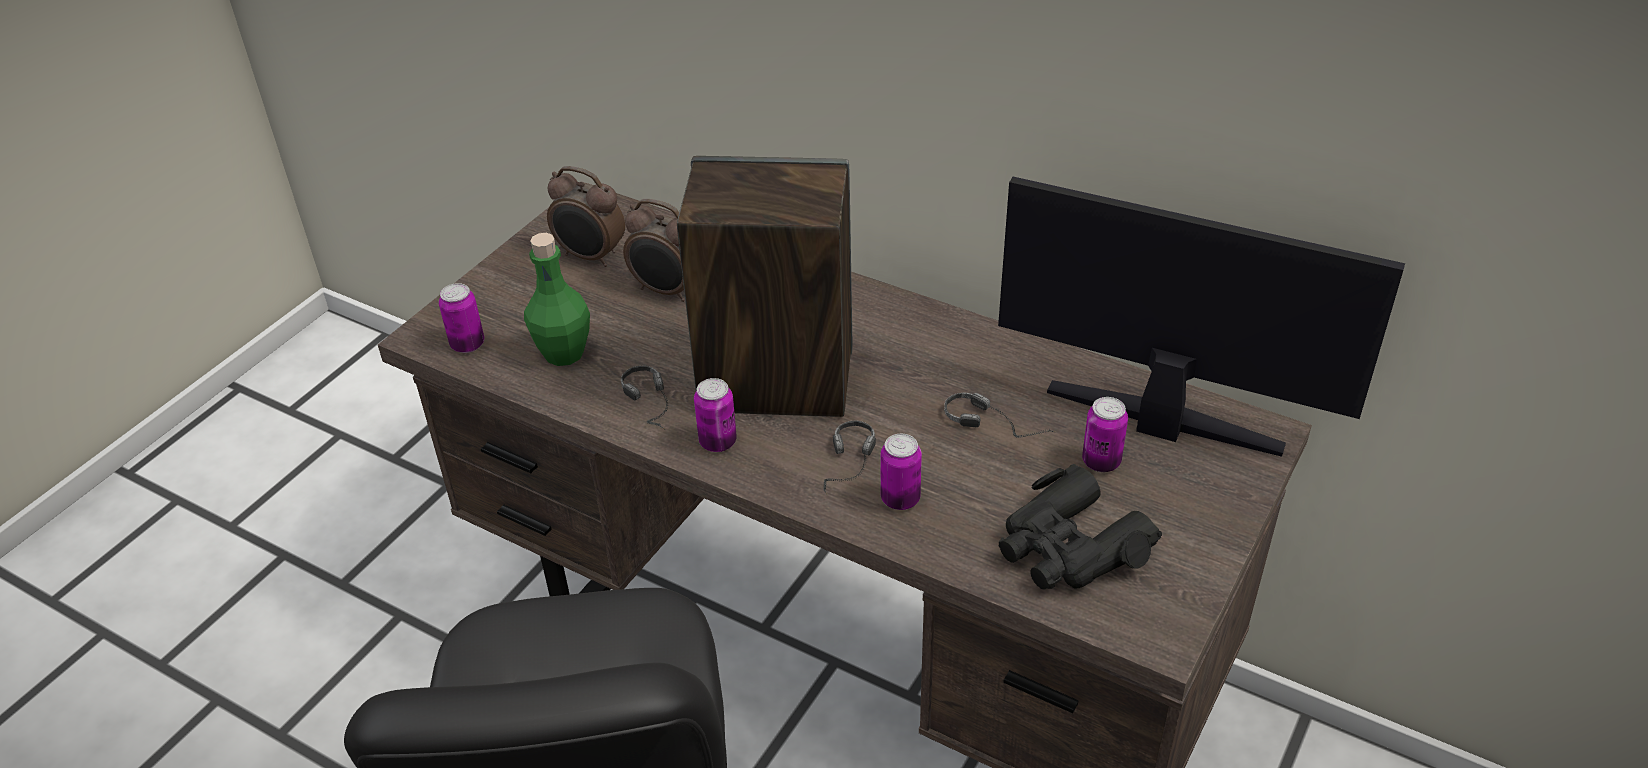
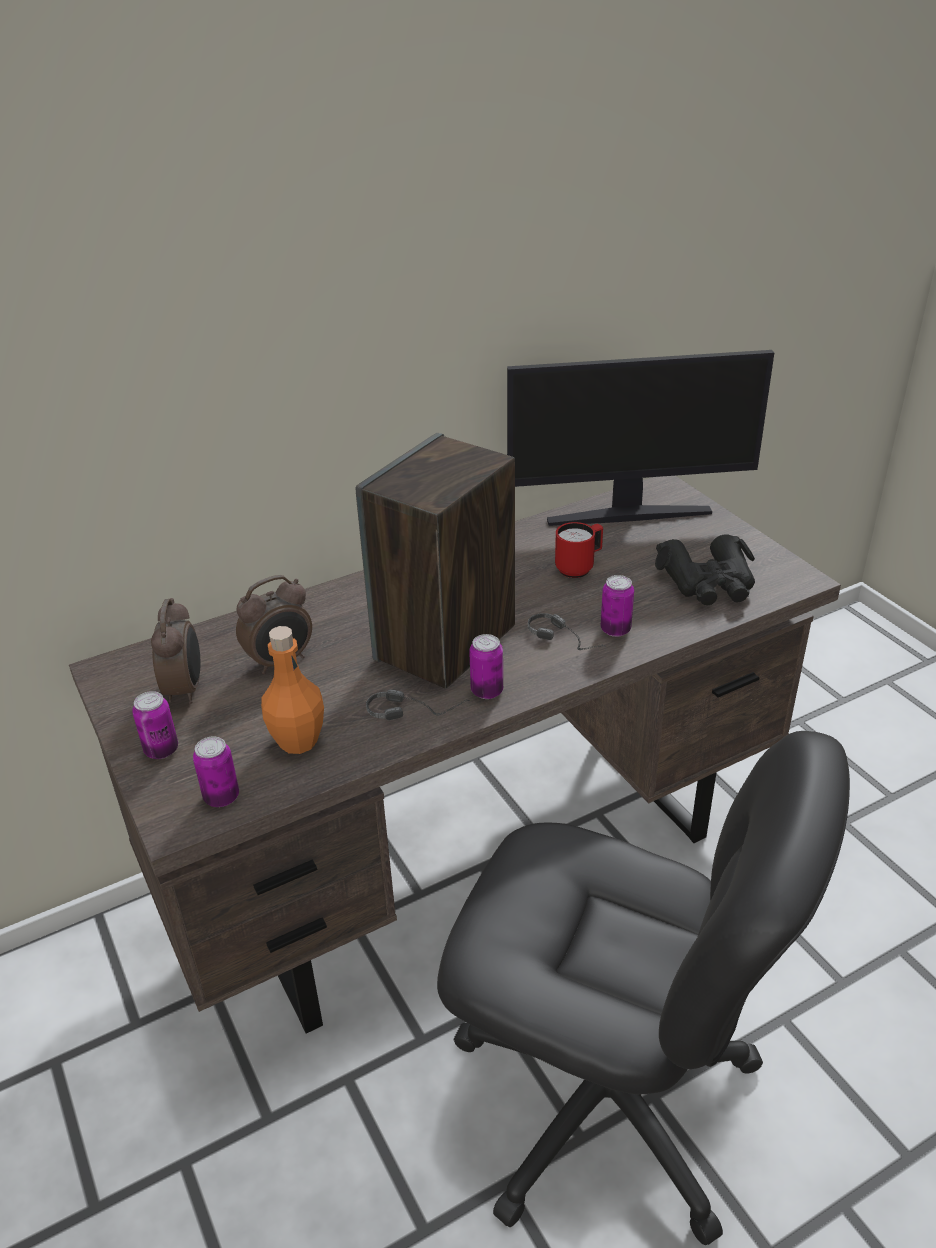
camera: 60 degrees left, 5 degrees down
green bottle [524,233,590,366] -> orange bottle [261,626,324,754]
alarm clock [547,166,625,267] -> alarm clock turned 60 degrees counterclockwise [151,598,200,704]
headphones [944,393,1055,438] -> red mug [555,522,603,578]
monitor [998,177,1405,457] -> monitor turned 150 degrees counterclockwise [507,350,774,526]
can [1082,397,1128,472] -> can moved to [132,691,178,759]

